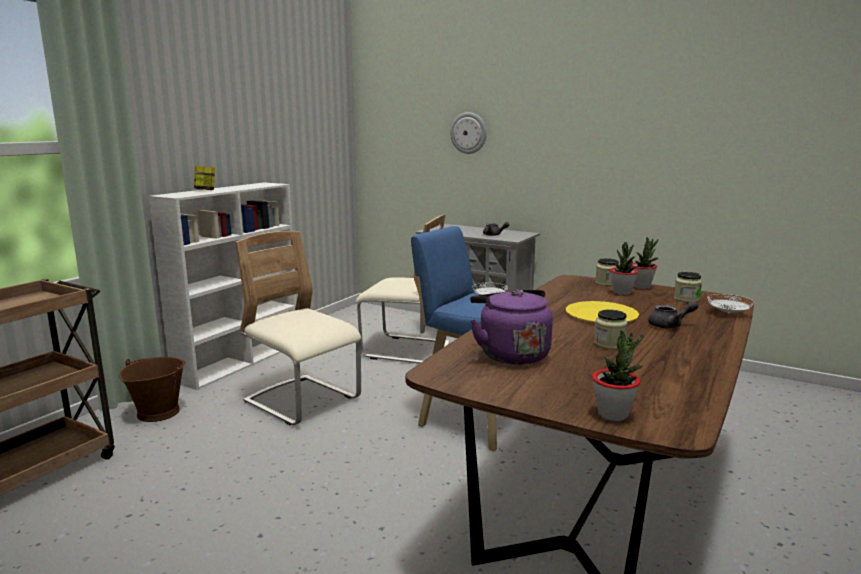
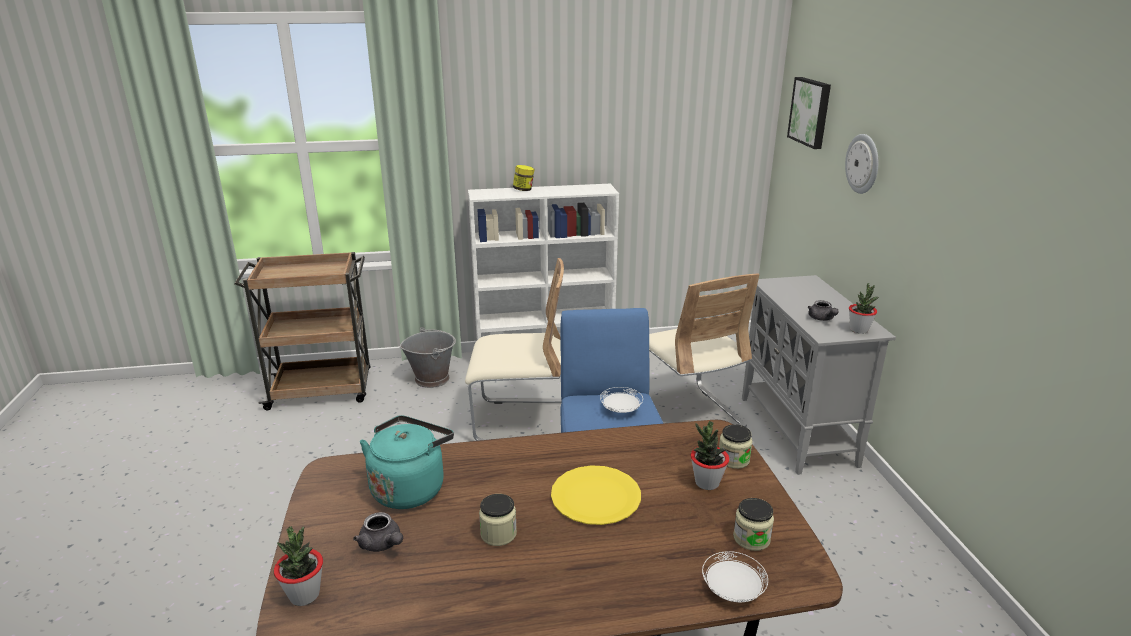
camera: 50 degrees right, 10 degrees up
brown bucket [120,357,186,422] -> grey bucket [400,327,456,388]
beige chair [236,231,361,425] -> beige chair turned 90 degrees clockwise [465,258,564,441]
purple kettle [470,289,553,365] -> turquoise kettle [360,416,454,509]
potted plant [631,238,658,289] -> potted plant moved to [849,283,879,334]
grey teapot [648,301,698,329] -> grey teapot moved to [353,512,403,552]
none -> picture [787,77,831,149]

